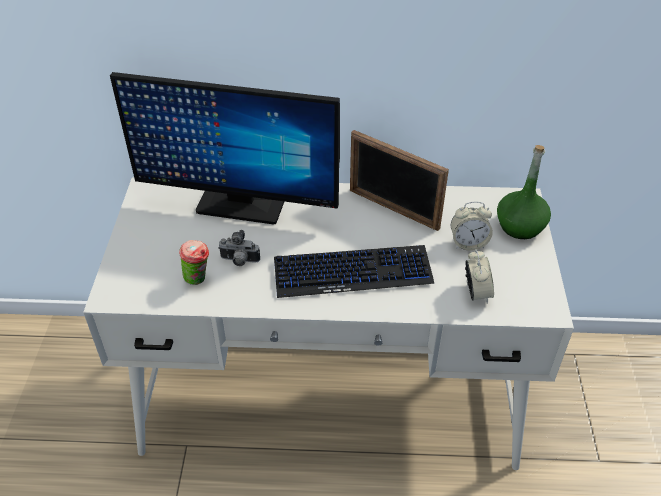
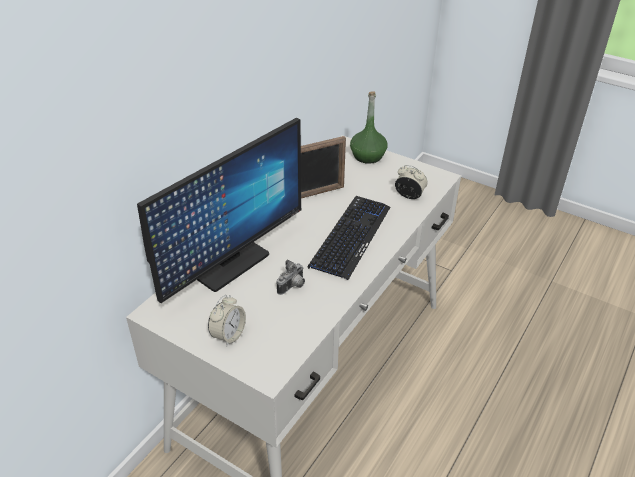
camera: 60 degrees left, 5 degrees down
cup [179,240,209,285] -> none
alarm clock [451,202,493,251] -> alarm clock moved to [208,295,246,346]

